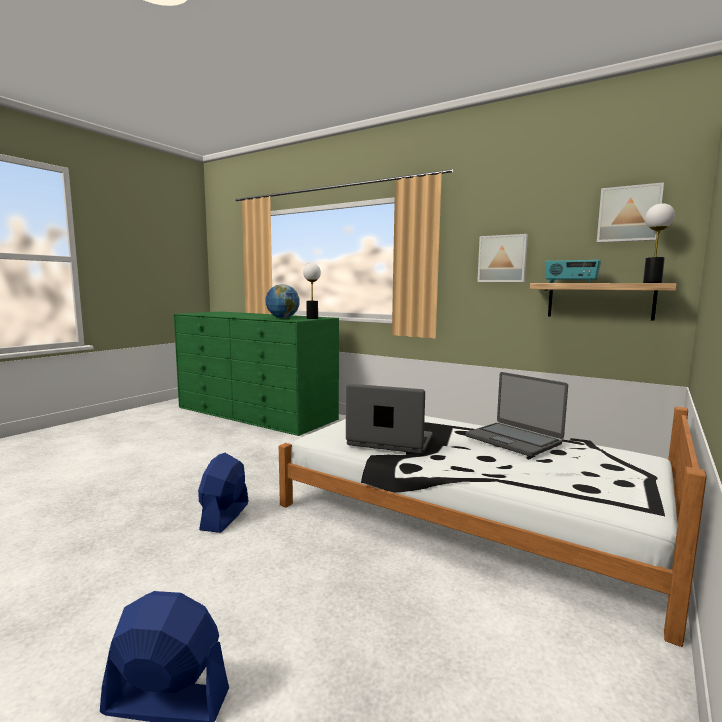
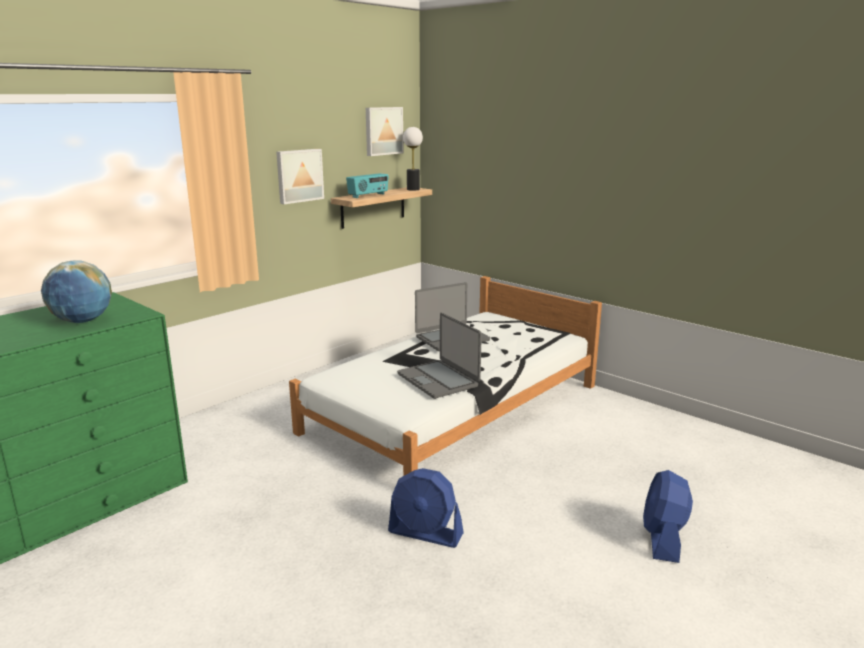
camera: 80 degrees left, 10 degrees up
table lamp [303,263,321,319] -> none
laptop [346,384,432,454] -> laptop turned 60 degrees counterclockwise [397,313,482,399]

